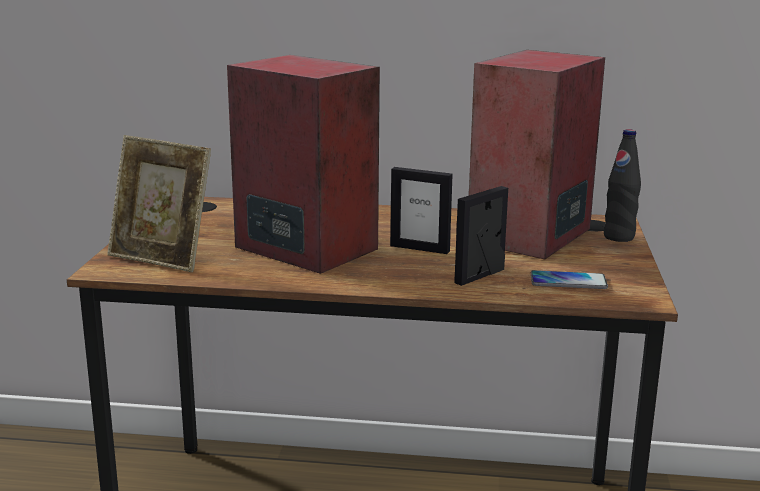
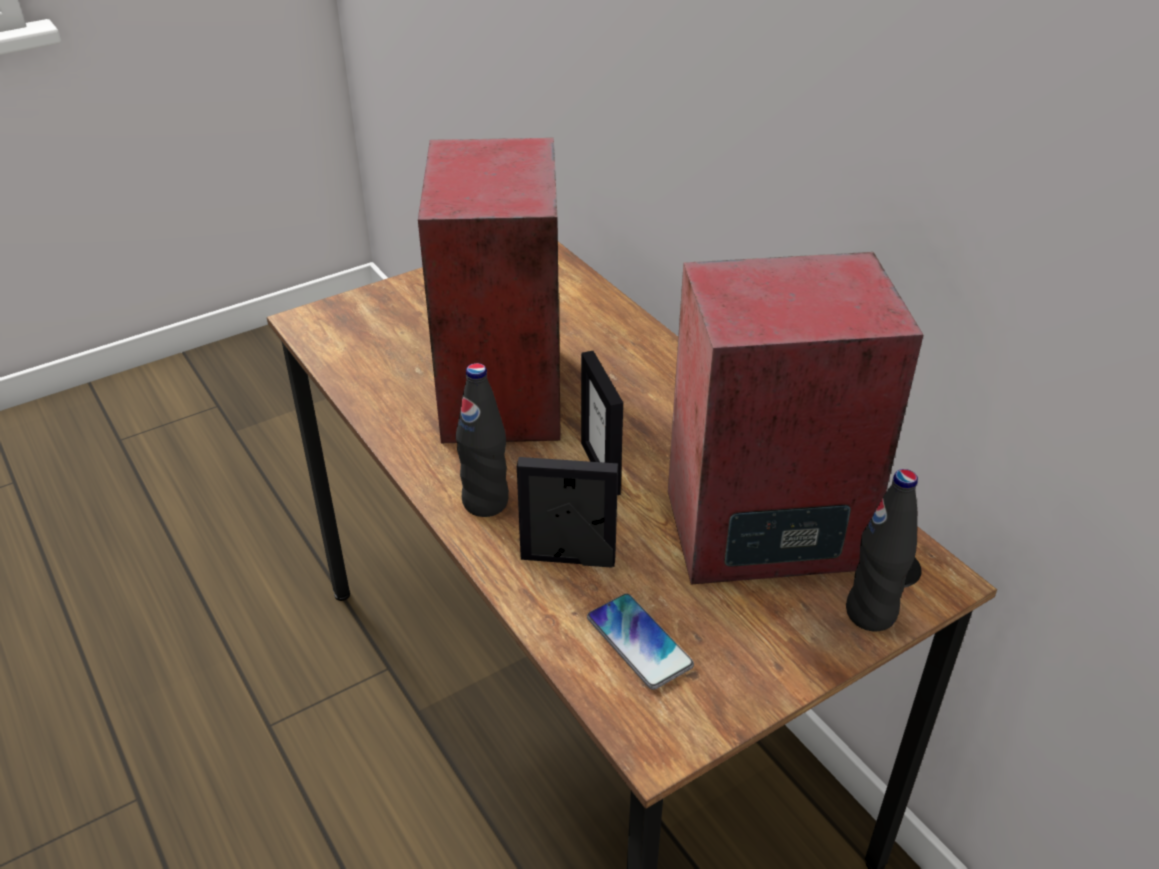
camera: 50 degrees right, 20 degrees up
picture frame [107,135,211,272] -> none
none -> black bottle [456,363,509,517]

